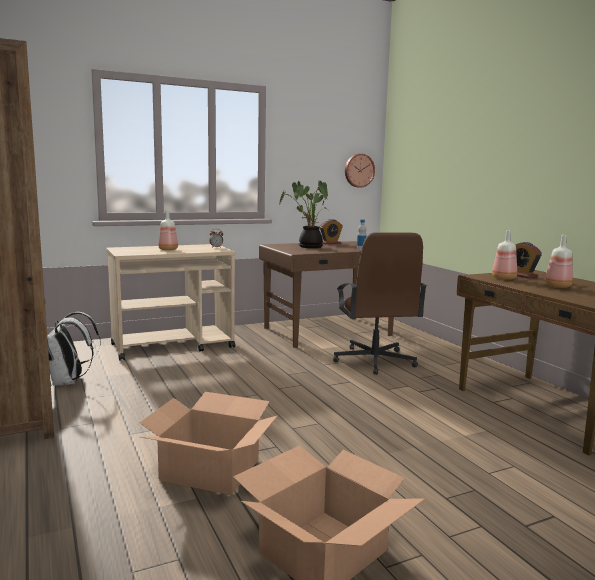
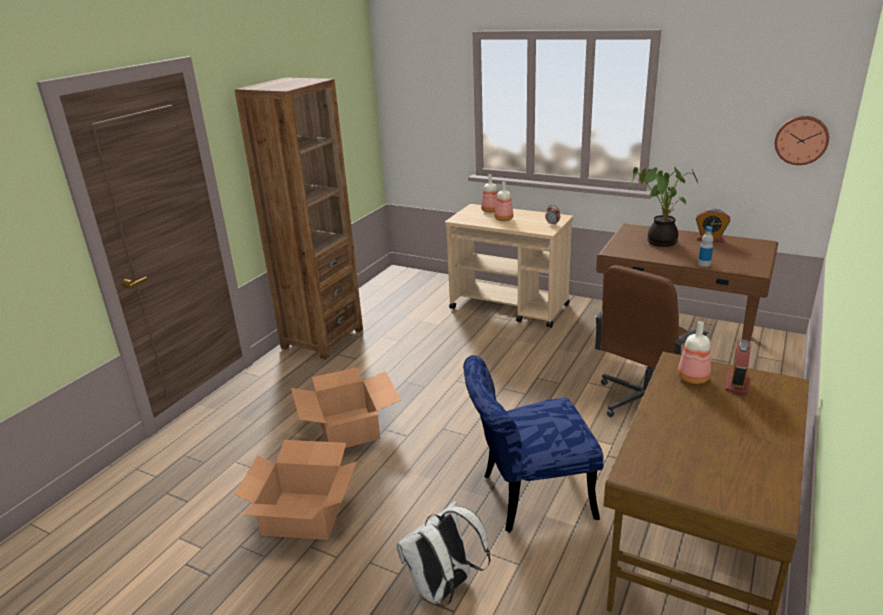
camera: 55 degrees right, 15 degrees up
white backpack [47,312,101,386] -> white backpack moved to [397,501,491,606]
bottle [545,235,573,288] -> bottle moved to [481,174,498,213]
none -> blue chair [463,355,604,533]

